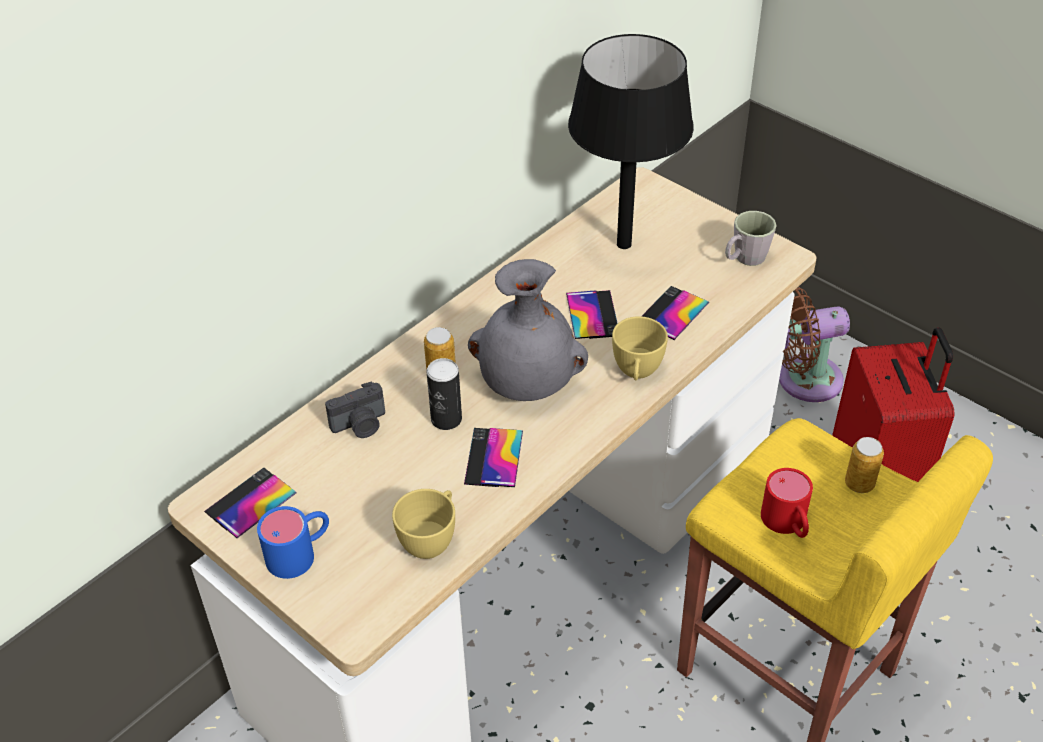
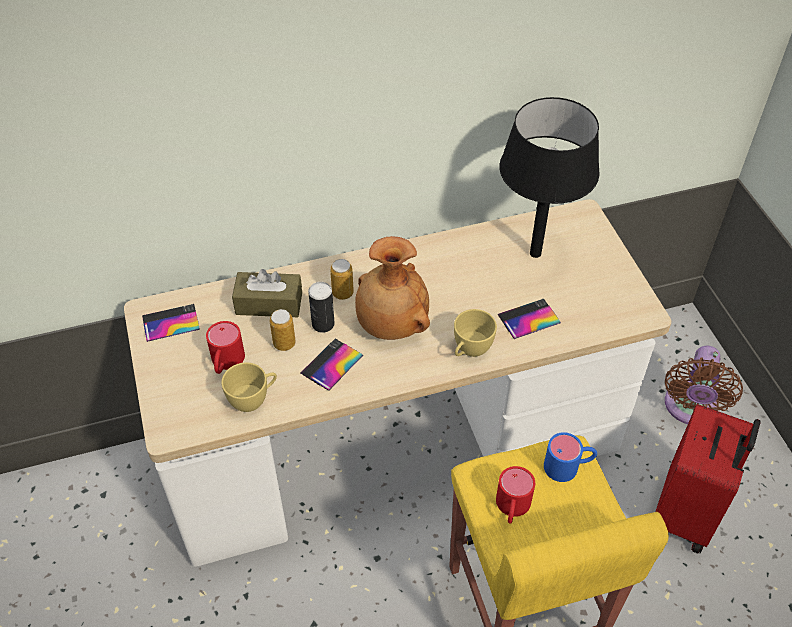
camera: 30 degrees right, 5 degrees up
blue mug [257,506,329,579] -> blue mug moved to [544,432,597,482]
camera [325,382,385,438] -> brown tissue box [232,269,302,317]
grey vase [468,259,588,401] -> brown vase [355,236,430,340]
phone [566,290,618,339] -> none
grey mug [725,211,777,266] -> none
brown fan [779,287,850,402] -> brown fan turned 90 degrees counterclockwise [665,346,743,424]
can [845,437,884,493] -> can moved to [270,309,296,351]
none -> red mug [206,321,245,374]

